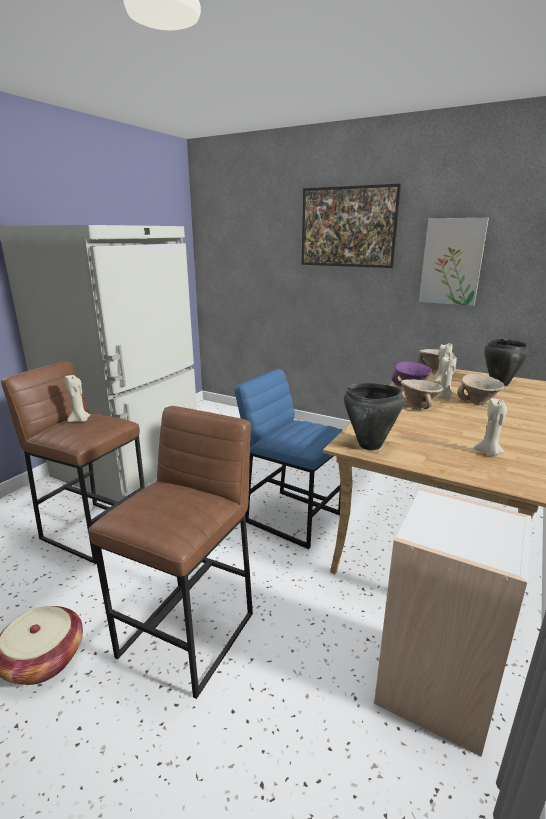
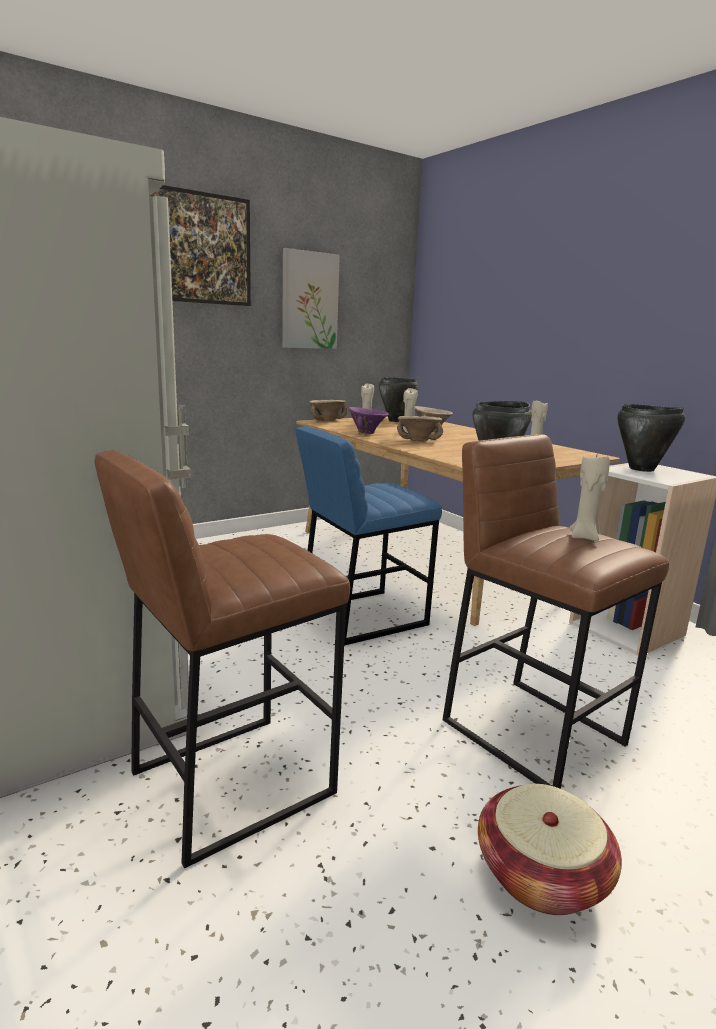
camera: 65 degrees left, 5 degrees down
beige candle [65,375,90,422] -> beige candle moved to [570,455,610,541]
none -> black cooking pot [617,404,685,472]

